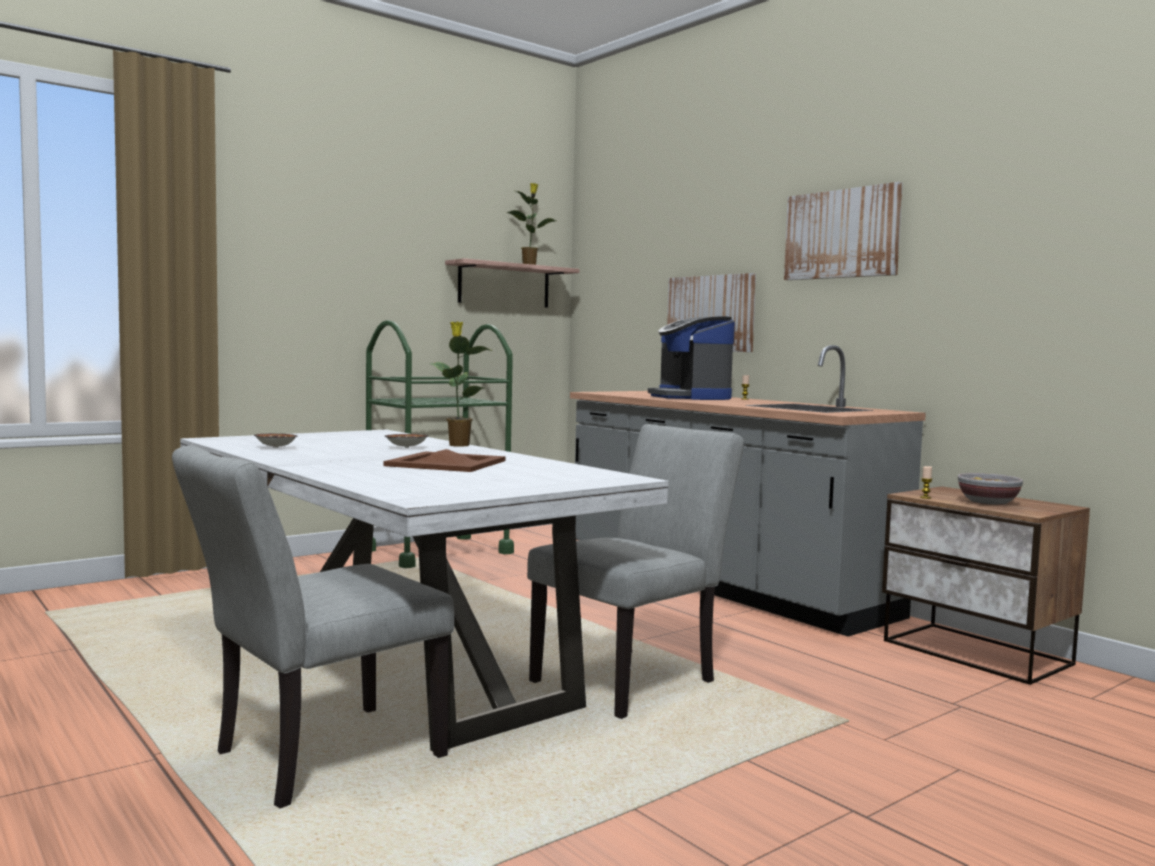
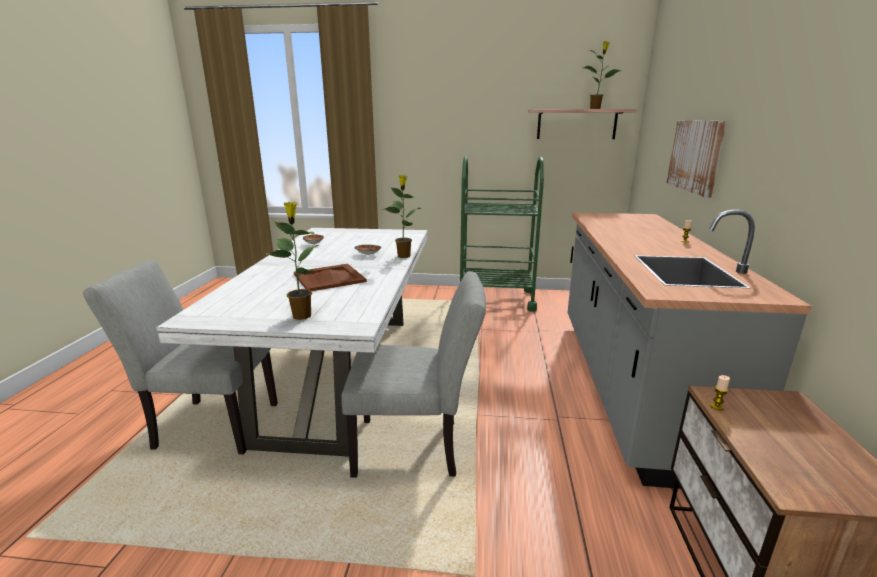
camera: 45 degrees right, 15 degrees up
coffee machine [648,317,735,400] -> none
picture [784,182,903,280] -> none
bowl [958,473,1023,505] -> none
none -> potted plant [265,202,319,320]

